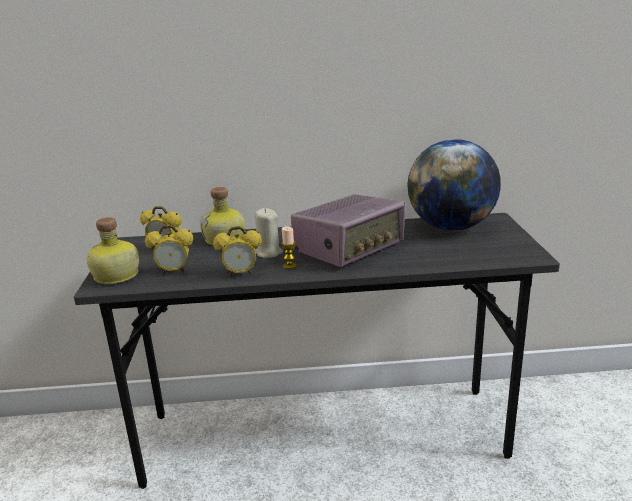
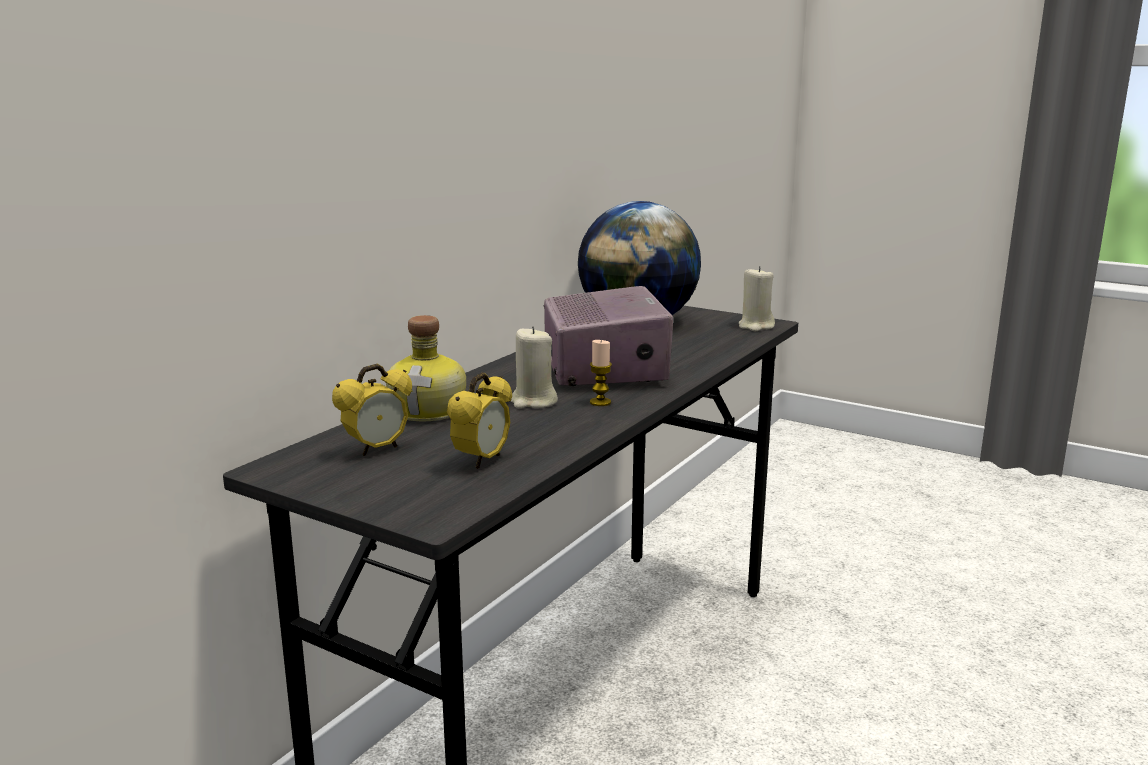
camera: 55 degrees left, 5 degrees down
bottle [86,217,139,284] -> none
alarm clock [213,226,262,276] -> none
none -> beige candle [739,266,775,331]

